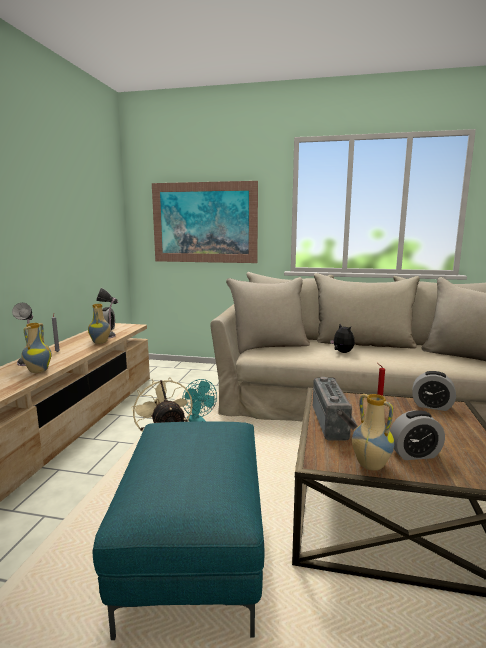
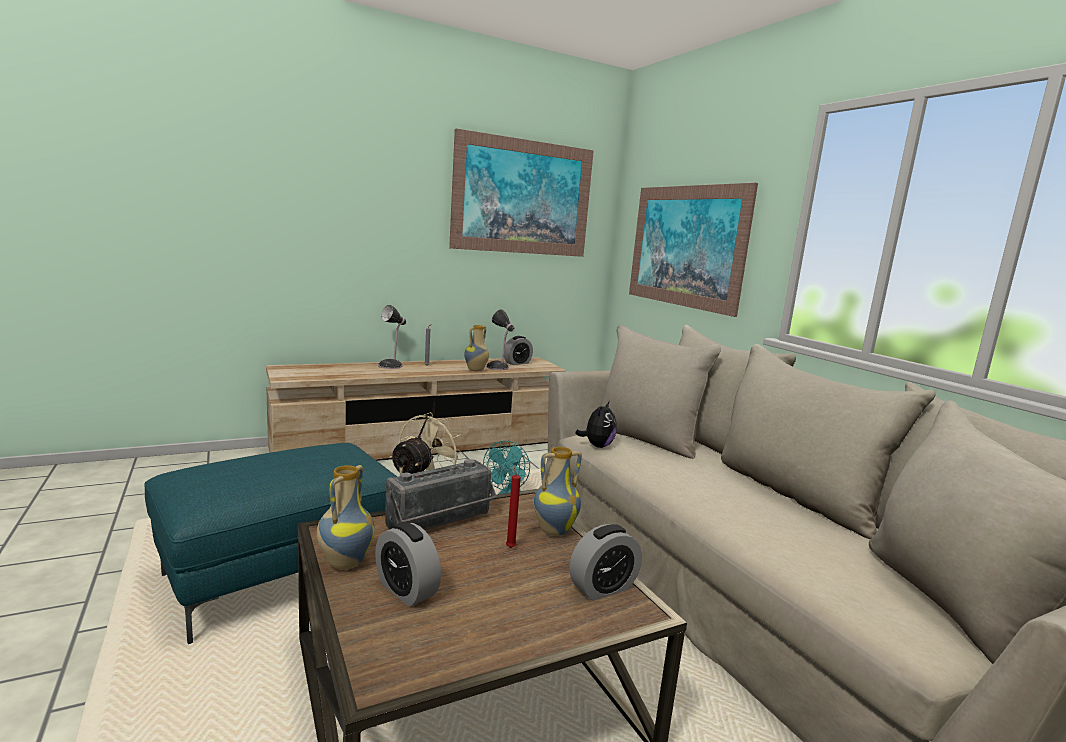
camera: 50 degrees right, 0 degrees up
vase [21,323,52,373] -> vase moved to [534,447,582,536]
plush toy [330,324,355,353] -> plush toy moved to [575,401,617,448]
alarm clock [412,371,456,411] -> alarm clock turned 105 degrees counterclockwise [569,524,642,600]
none -> picture [449,129,594,257]

